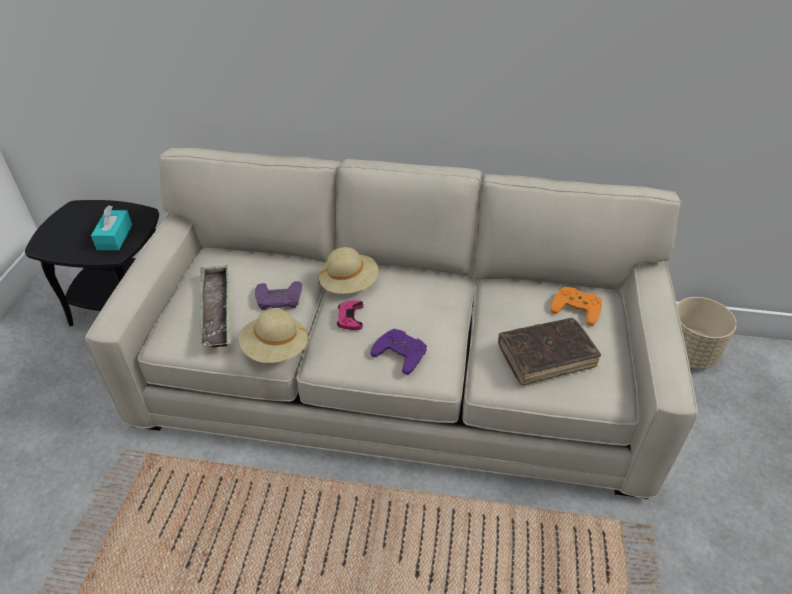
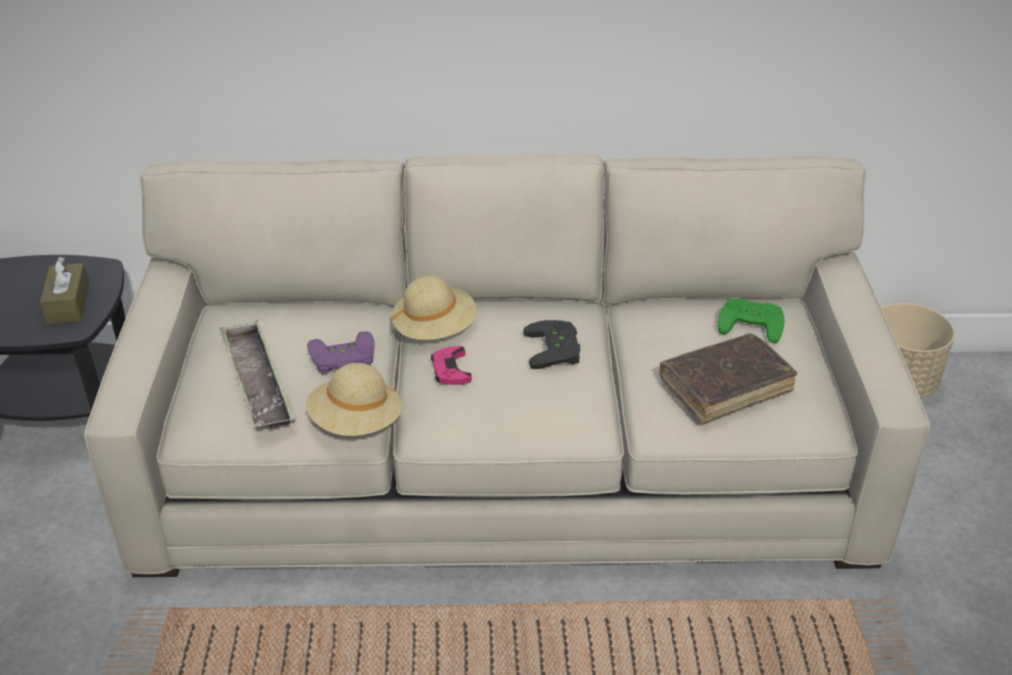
camera: 10 degrees left, 5 degrees down
turquoise tissue box [91,205,132,250] -> brown tissue box [40,257,89,324]
purple game controller [370,329,427,375] -> none
orange game controller [550,287,602,326] -> green game controller [718,298,784,344]
none -> black game controller [524,320,580,369]

